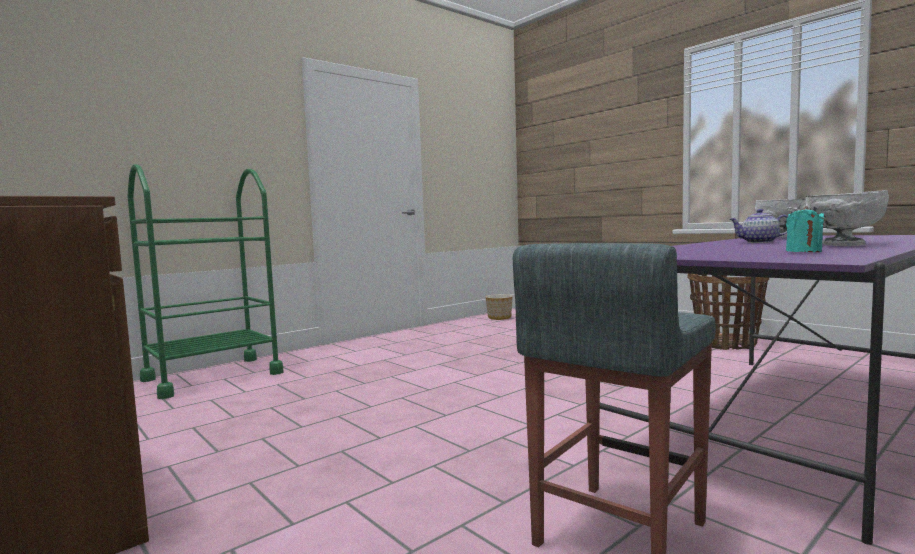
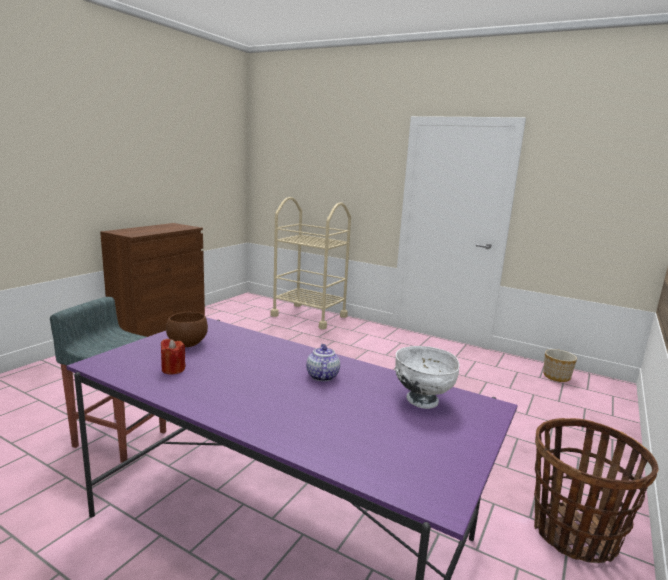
camera: 70 degrees right, 10 degrees up
green cart [127,164,284,399] -> beige cart [271,197,351,329]
turquoise candle [786,206,824,252] -> red candle [161,339,186,375]
white bowl [805,190,889,246] -> none
none -> brown bowl [166,312,208,347]

